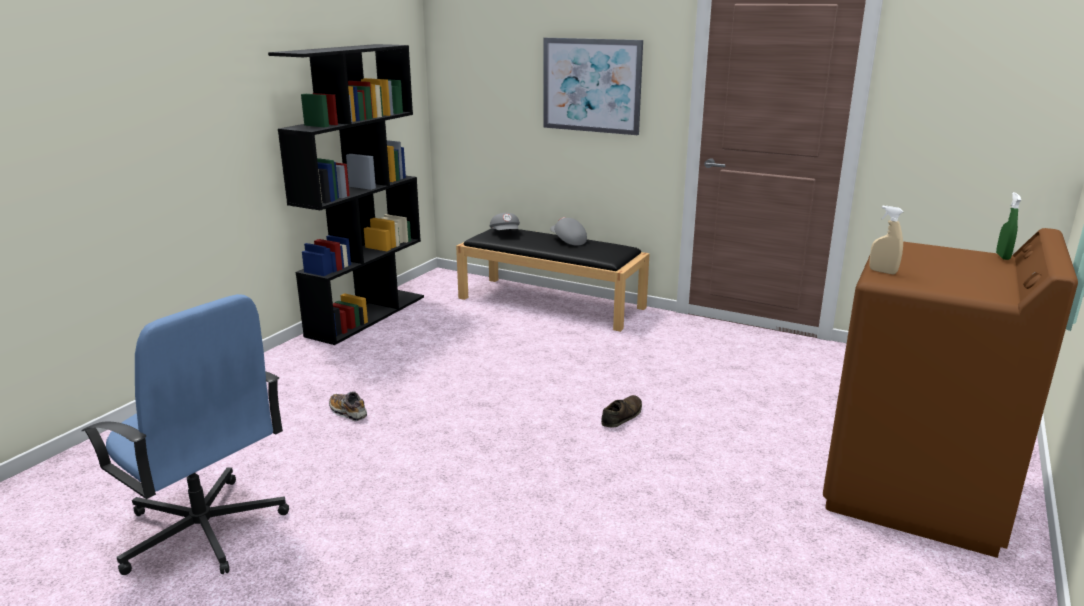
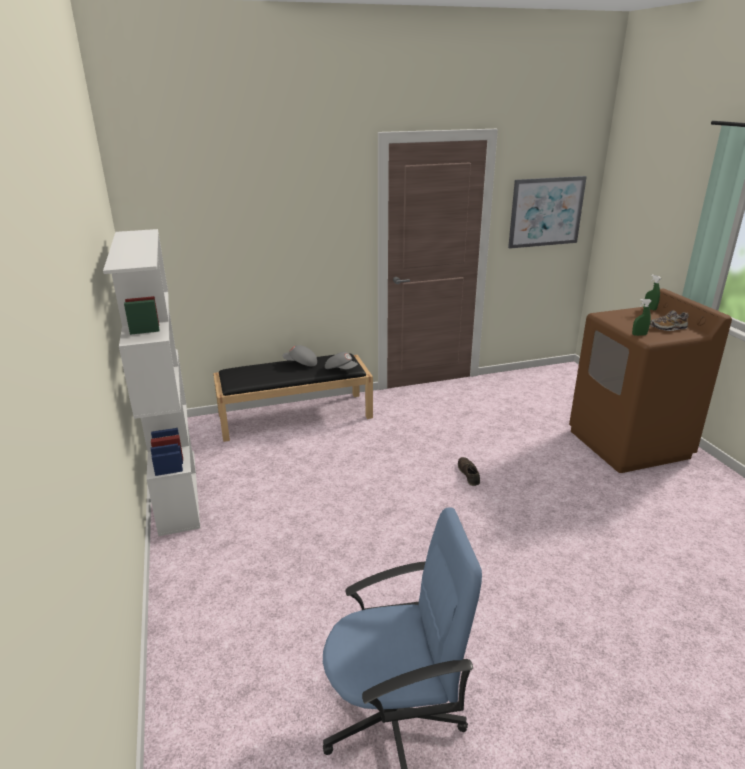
camera: 45 degrees left, 5 degrees up
black bookcase [268,44,424,345] -> white bookcase [103,229,200,536]
shoe [329,391,367,421] -> shoe moved to [650,310,689,331]
grey cap [490,213,520,230] -> grey cap moved to [325,352,358,369]
picture [543,38,643,135] -> picture moved to [508,176,587,249]
beige spray bottle [869,205,904,274] -> green spray bottle [632,299,651,336]

